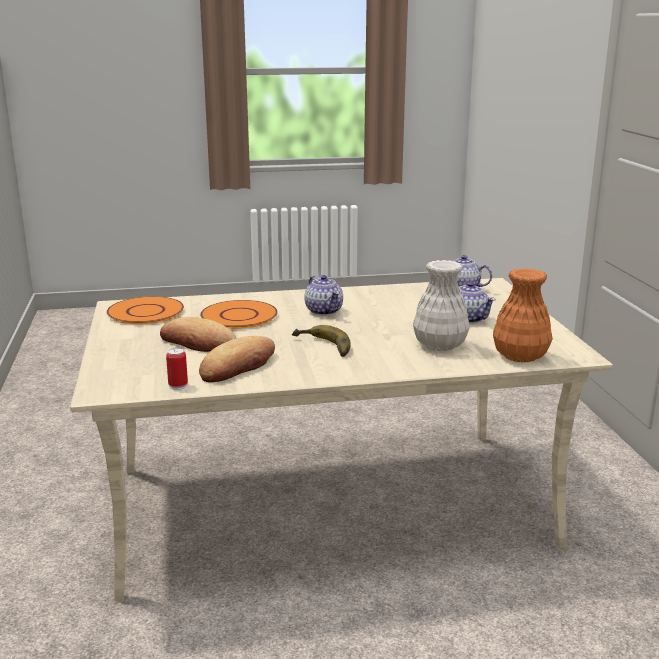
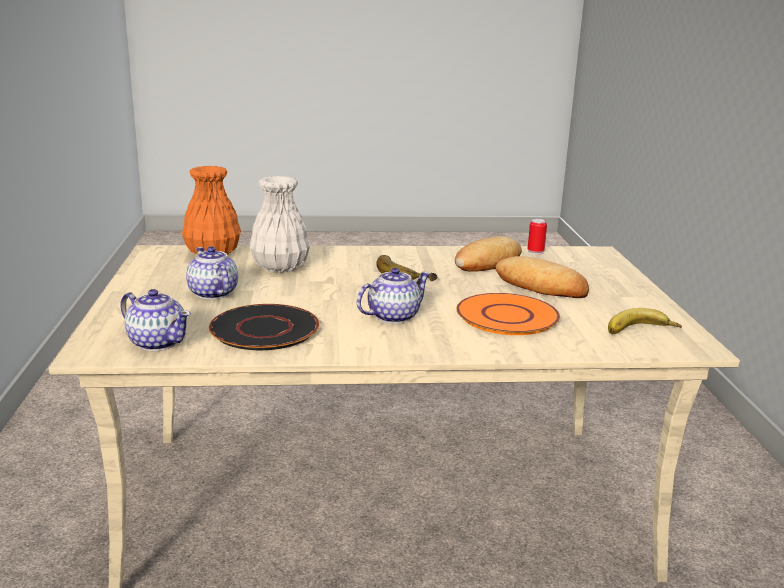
camera: 175 degrees left, 0 degrees up
orange plate [107,296,184,324] -> banana [608,308,682,334]
teapot [304,275,343,316] -> teapot turned 75 degrees clockwise [357,268,431,324]
none -> black plate [209,304,320,350]

